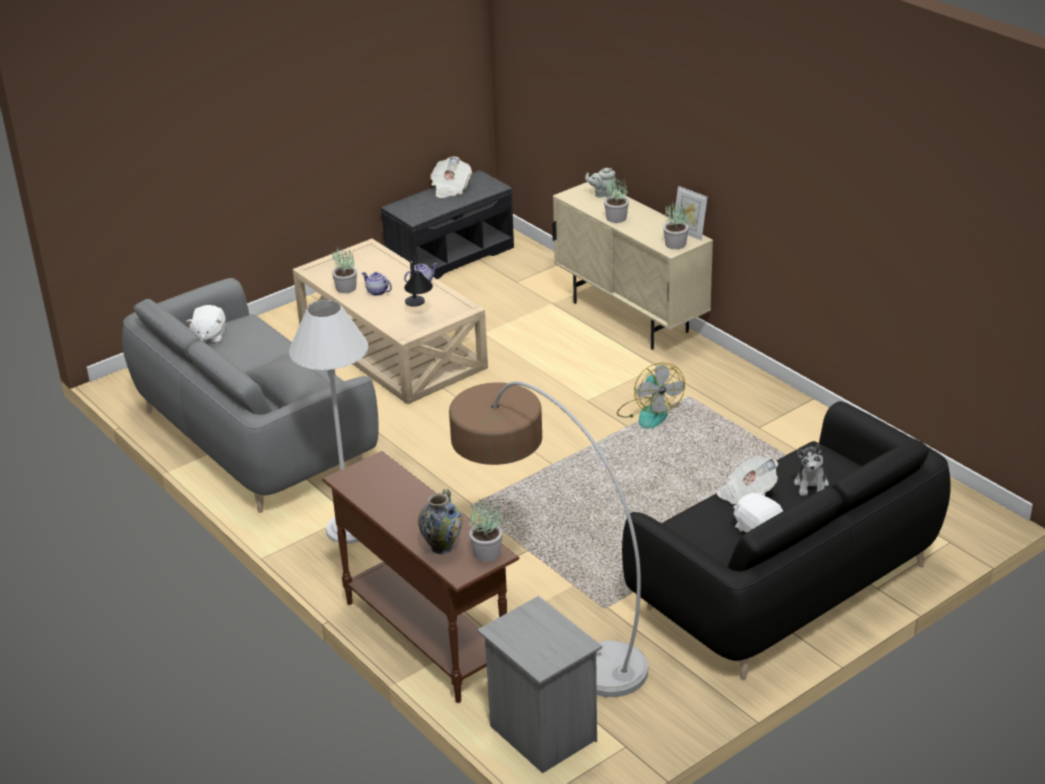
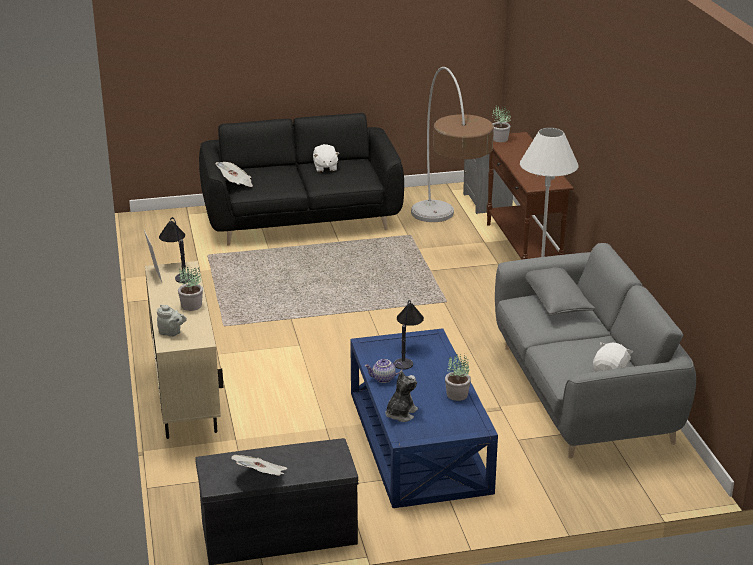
camera: 155 degrees left, 5 degrees down
beige coffee table [293,239,488,404] -> blue coffee table [350,328,498,508]
teapot [362,272,392,296] -> none
vase [418,488,462,554] -> none
fan [617,362,685,429] -> none
potted plant [663,201,689,249] -> table lamp [159,217,194,283]
newspaper [717,455,779,504] -> newspaper moved to [216,162,253,187]
plush toy [794,444,829,496] -> plush toy moved to [385,371,418,422]

